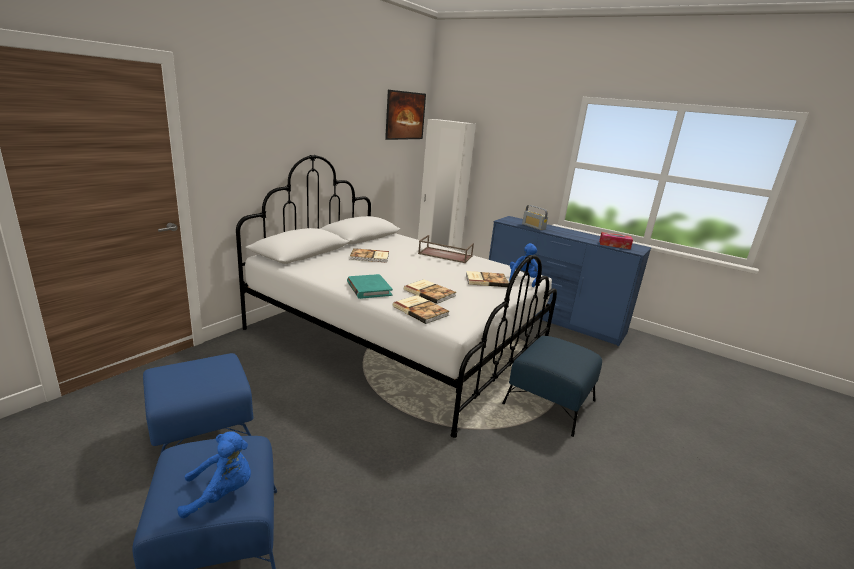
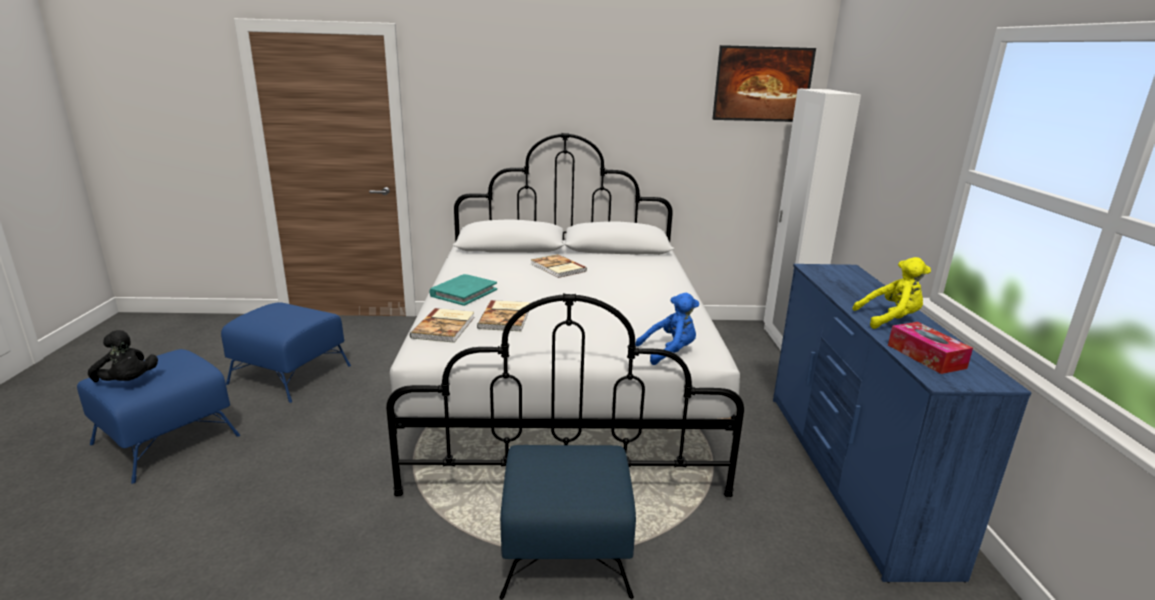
camera: 55 degrees right, 0 degrees up
blue plush toy [177,432,251,518] -> black plush toy [88,330,158,382]
brown tray [418,235,474,263] -> none
book [466,271,509,287] -> none
radio [522,205,548,230] -> none
none -> yellow plush toy [852,257,931,329]

